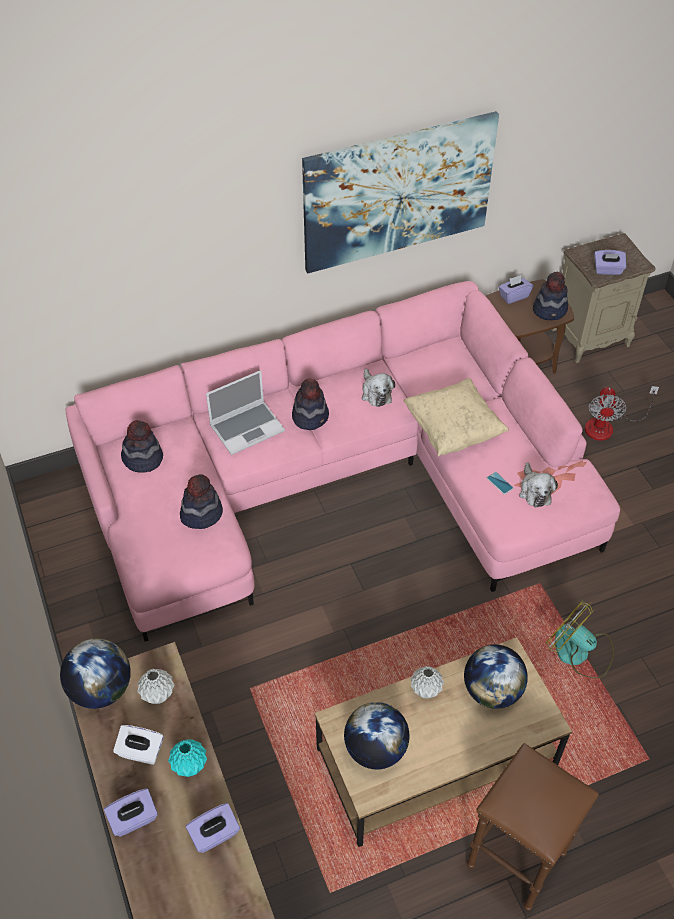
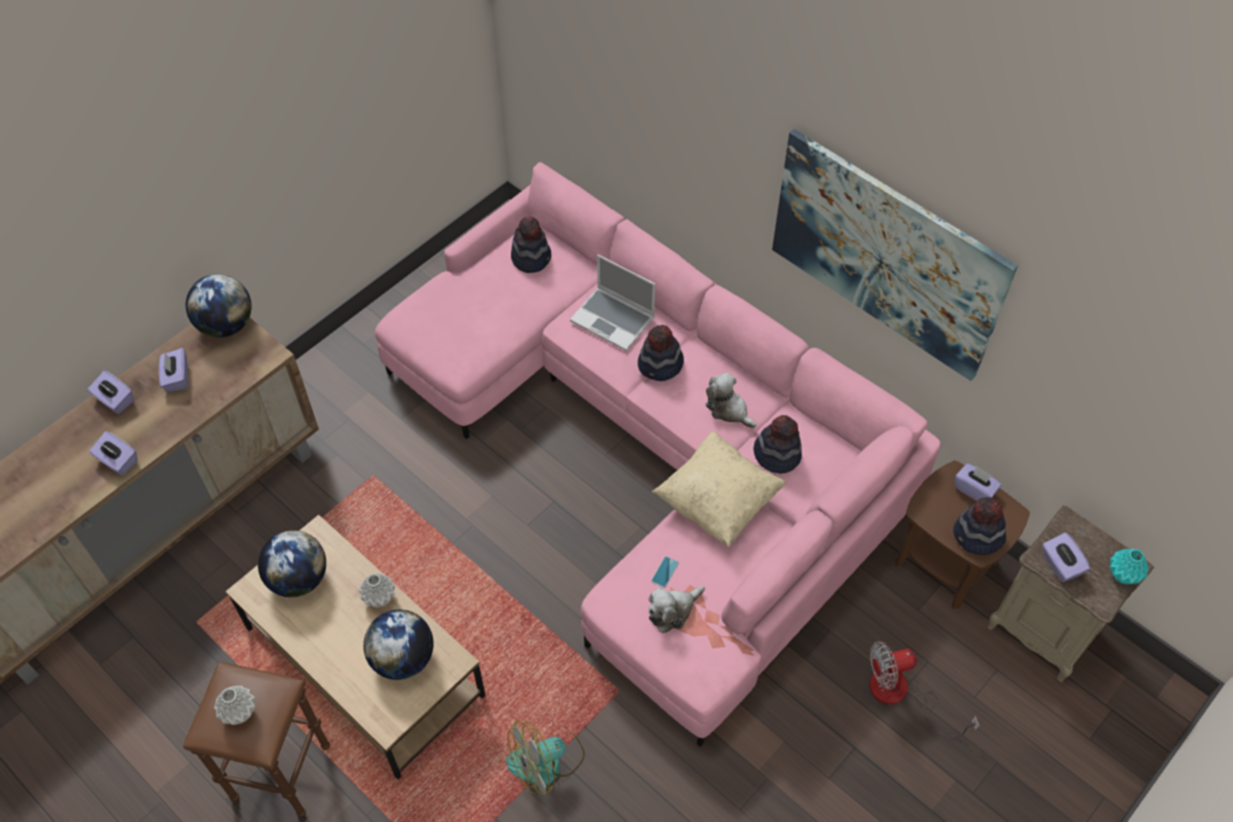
camera: 65 degrees right, 5 degrees up
white tissue box [113,725,164,765] -> purple tissue box [159,348,188,392]
grey vase [137,669,175,704] -> grey vase moved to [214,686,255,725]
turquoise vase [168,739,207,777] -> turquoise vase moved to [1110,549,1149,584]
hat [180,474,223,529] -> hat moved to [754,415,802,474]
plush toy [362,369,395,407] -> plush toy turned 90 degrees clockwise [705,373,756,428]
fan [545,600,614,678] -> fan turned 135 degrees counterclockwise [506,719,585,796]

